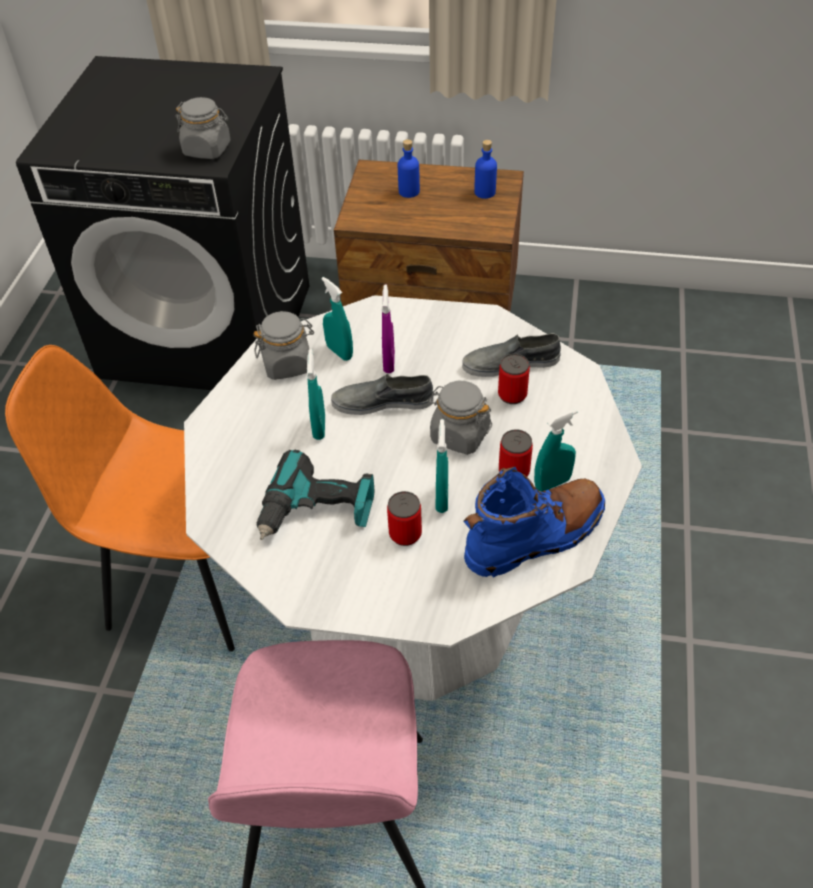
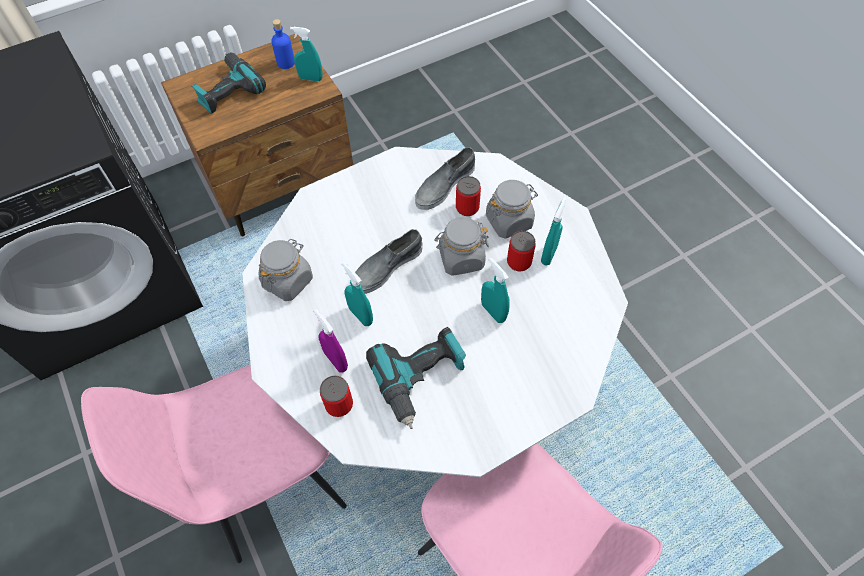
camera: 40 degrees left, 10 degrees up
orange chair [5,345,235,652] -> pink chair [81,365,347,563]
grey jar [175,97,231,159] -> grey jar moved to [486,180,538,239]
turquoise spray bottle [322,277,353,361] -> turquoise spray bottle moved to [290,27,322,81]
purple spray bottle [382,285,395,373] -> purple spray bottle moved to [314,309,348,372]
can [387,491,422,546] -> can moved to [320,376,353,417]
blue bottle [398,139,420,198] -> power drill [192,52,266,114]
blue boot [463,467,605,578] -> none

